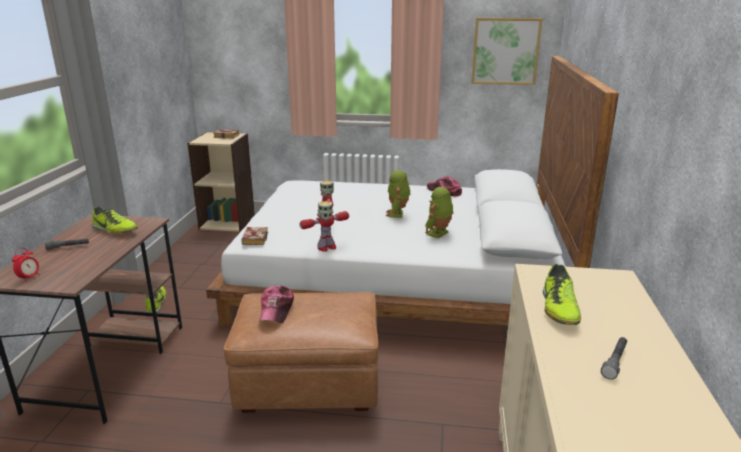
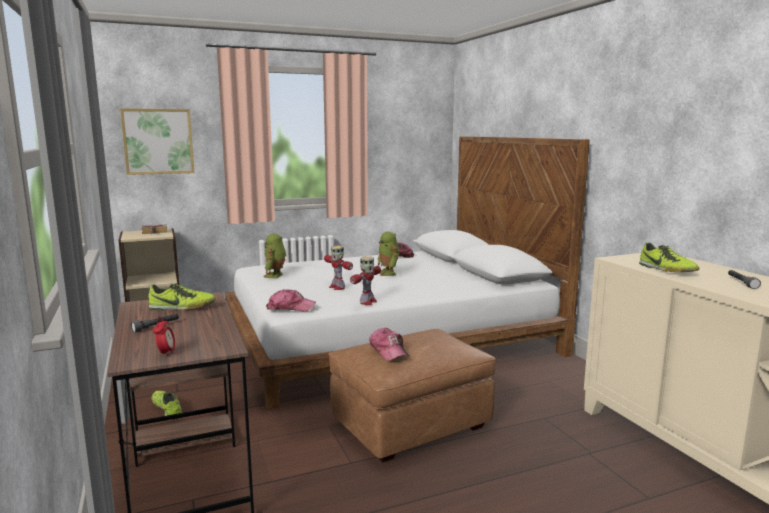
camera: 30 degrees left, 10 degrees down
book [241,227,268,245] -> cap [266,289,316,311]
toy robot [425,187,453,238] -> toy robot moved to [263,234,286,278]
picture [471,18,543,85] -> picture moved to [120,108,194,175]

